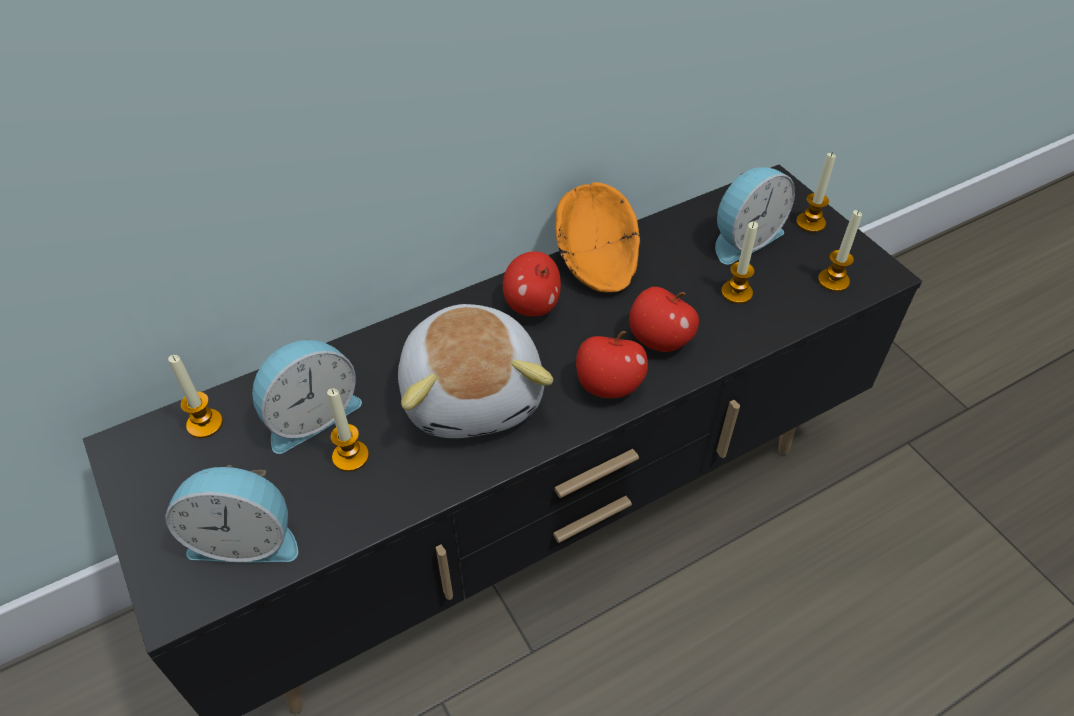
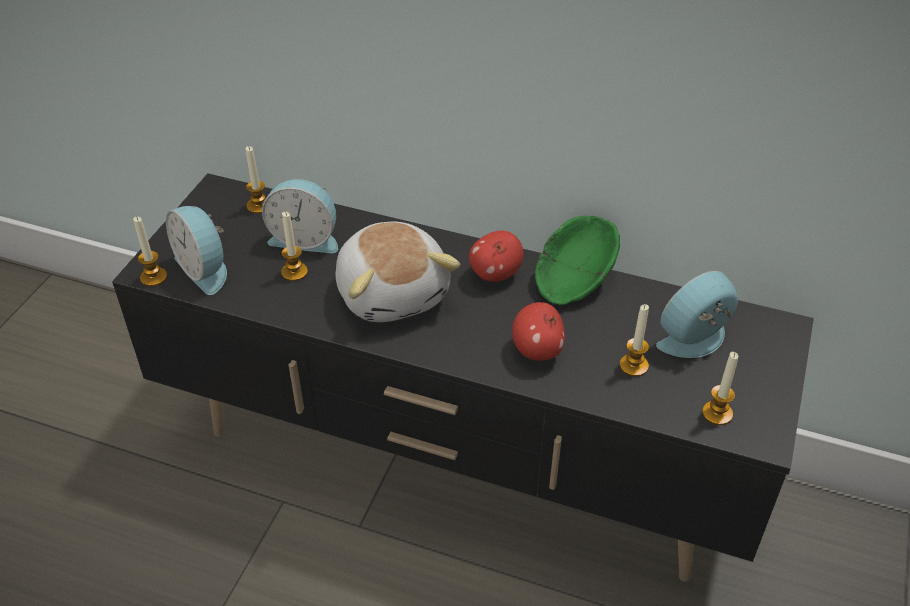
camera: 50 degrees right, 5 degrees down
plush toy [398,304,553,438] -> plush toy turned 60 degrees counterclockwise [336,222,460,322]
orange bowl [555,182,640,292] -> green bowl [534,216,620,305]
apple [576,331,648,398] -> none
alarm clock [715,167,795,265] -> alarm clock turned 135 degrees clockwise [656,271,738,358]
candle [796,152,836,233] -> candle moved to [133,217,167,286]

